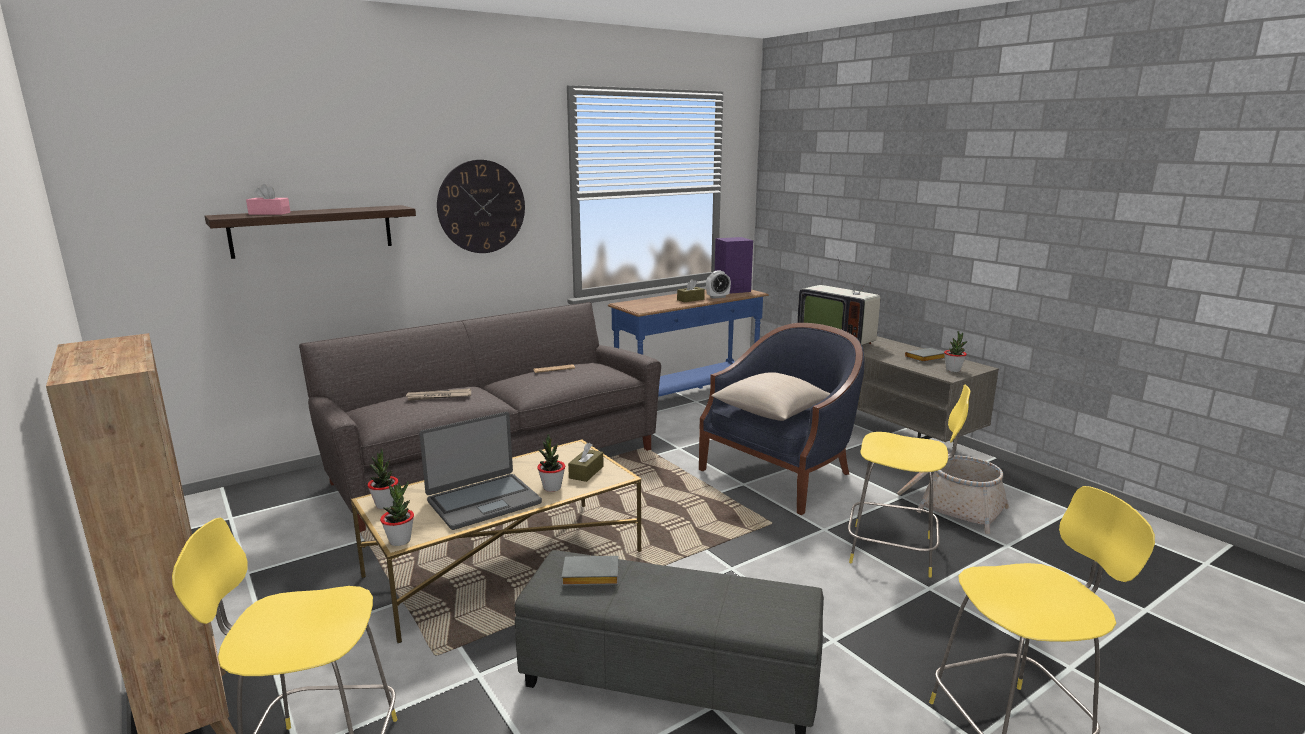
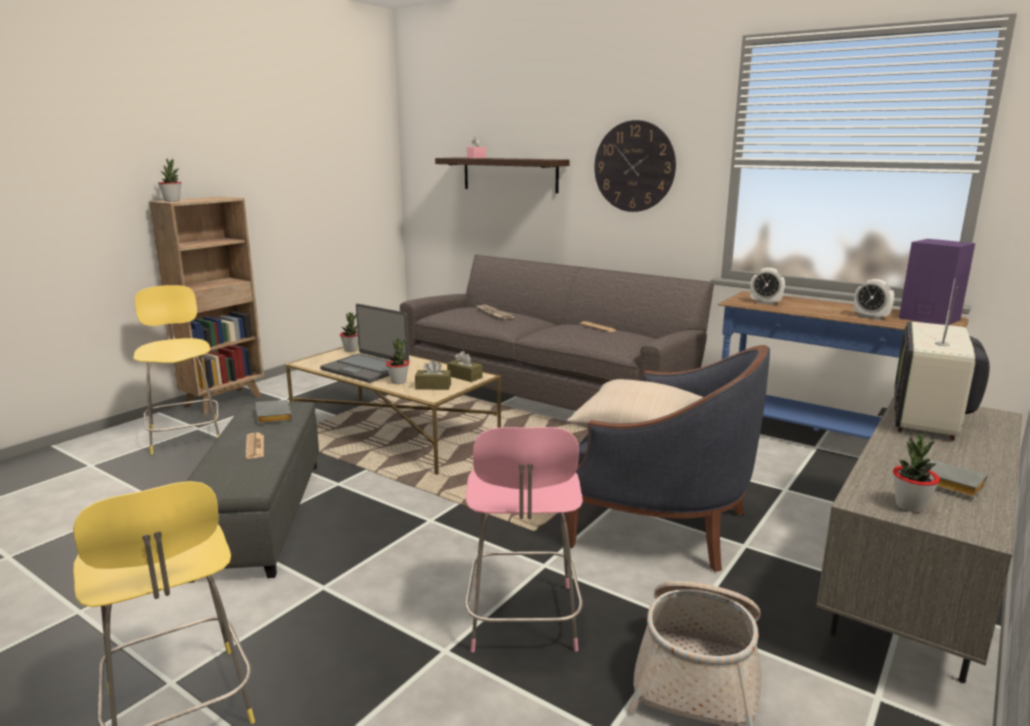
camera: 70 degrees right, 0 degrees up
potted plant [380,481,414,546] -> potted plant moved to [158,159,181,202]
brown tissue box [677,279,705,302] -> brown tissue box moved to [447,351,482,382]
yellow stool [848,385,970,578] -> pink stool [465,427,583,652]
none -> newspaper [246,433,264,459]
none -> alarm clock [750,268,785,305]

